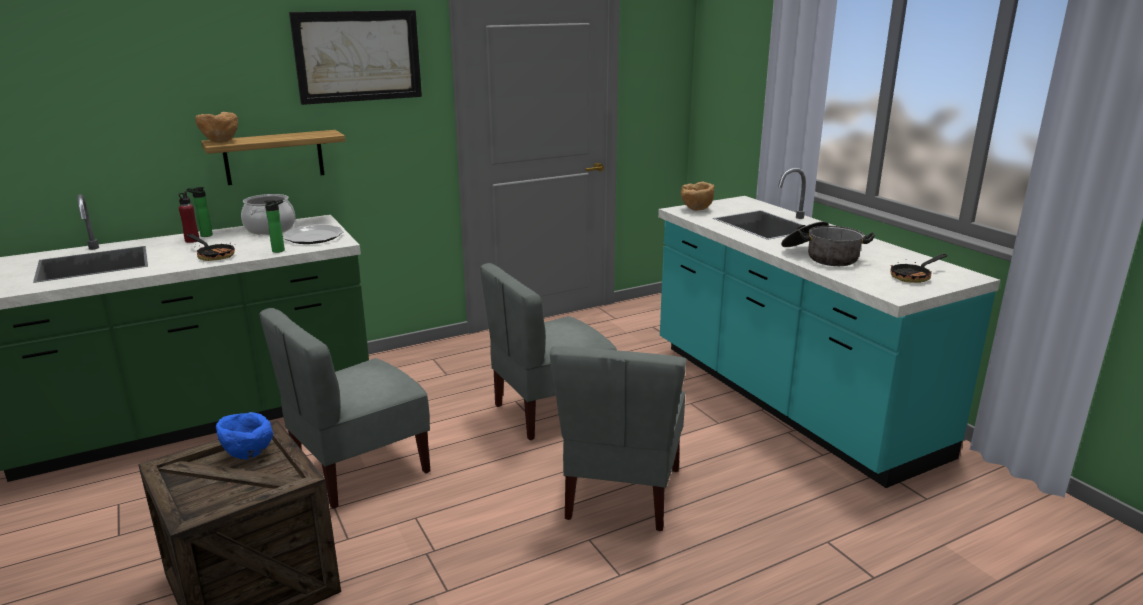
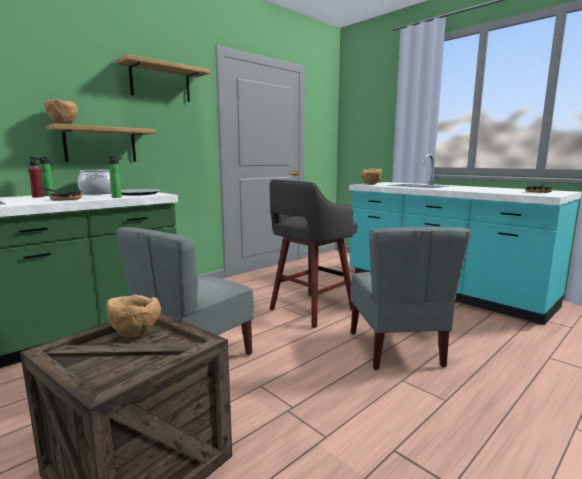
camera: 15 degrees left, 10 degrees down
blue bowl [216,412,273,460] -> brown bowl [106,295,161,337]
picture [289,10,422,105] -> shelf [116,54,211,102]
grey chair [480,263,617,440] -> grey stool [269,180,357,328]
cooking pot [781,221,875,266] -> none

